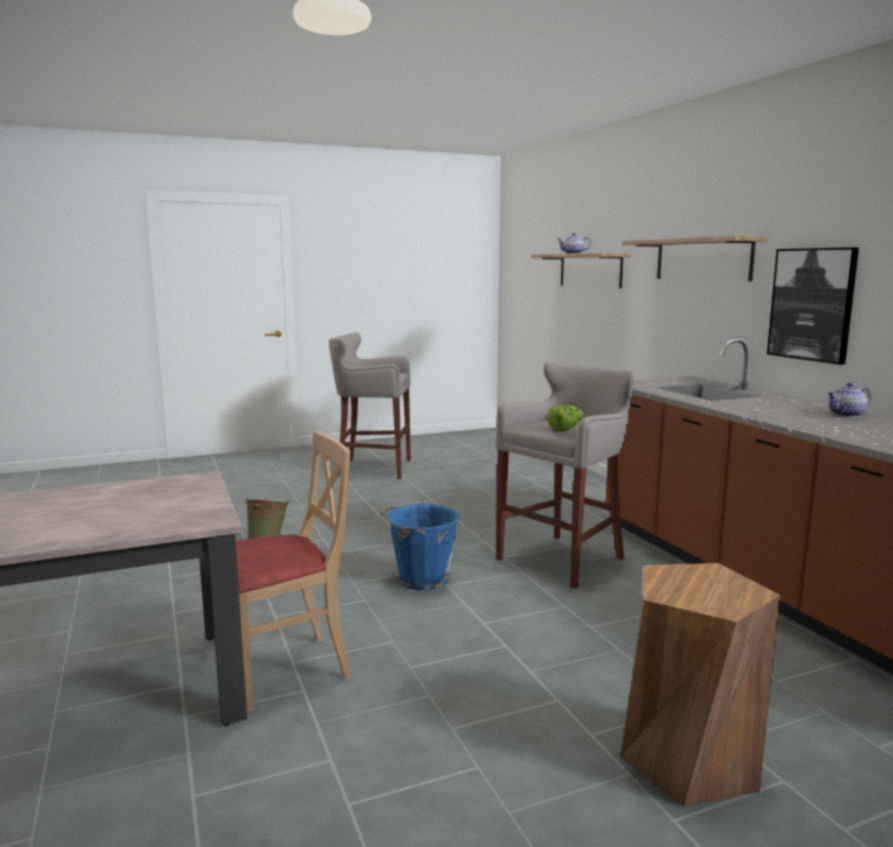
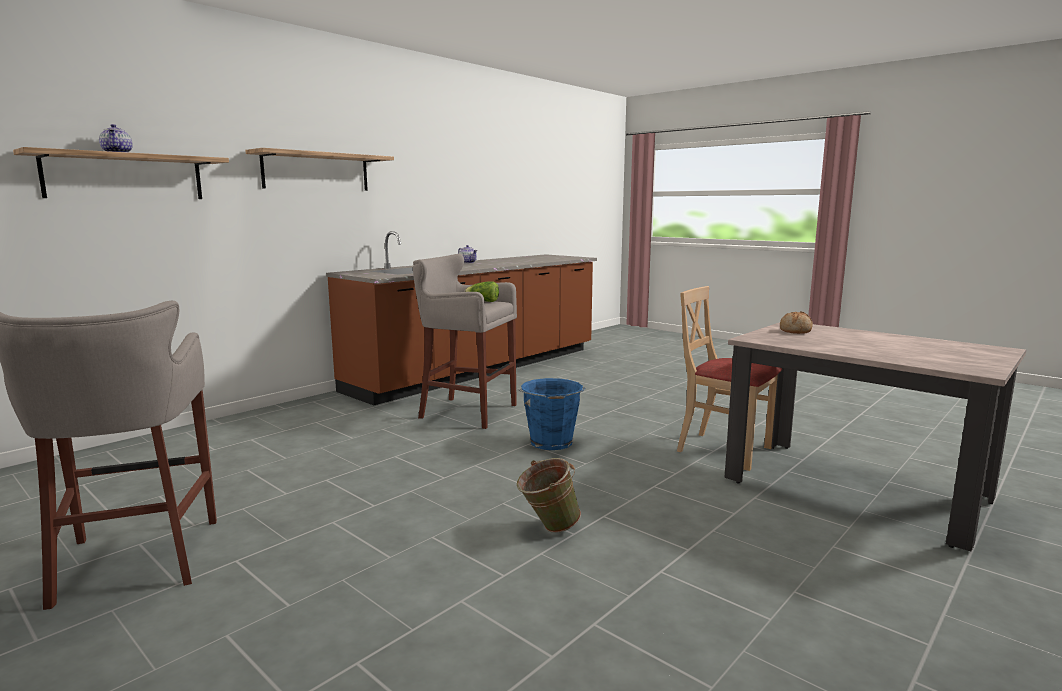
camera: 115 degrees left, 0 degrees up
brown stool [620,563,780,807] -> none
picture [767,247,859,365] -> none
none -> bread [780,312,813,334]

